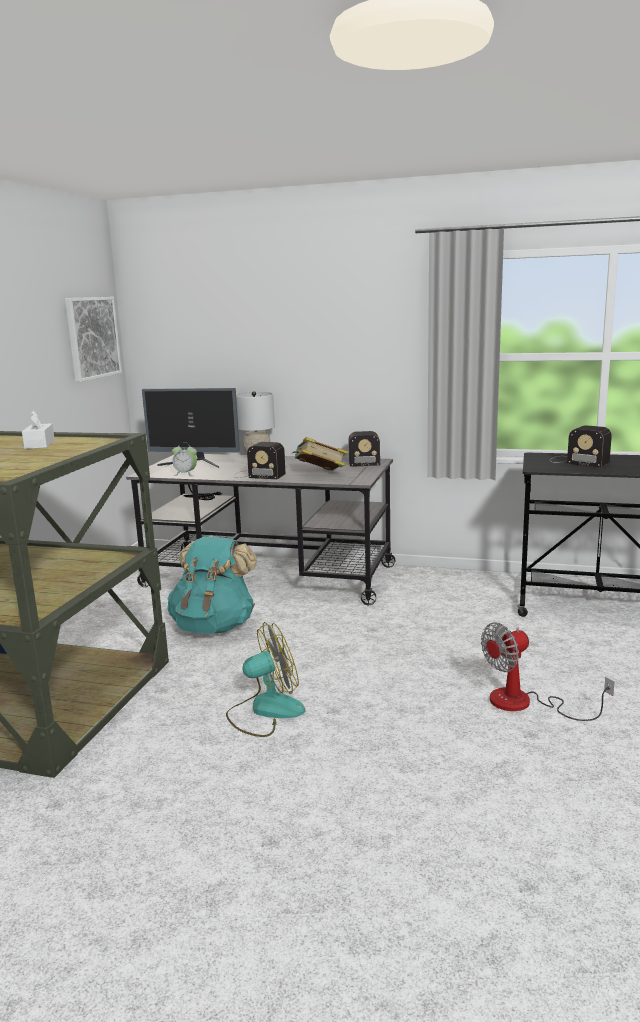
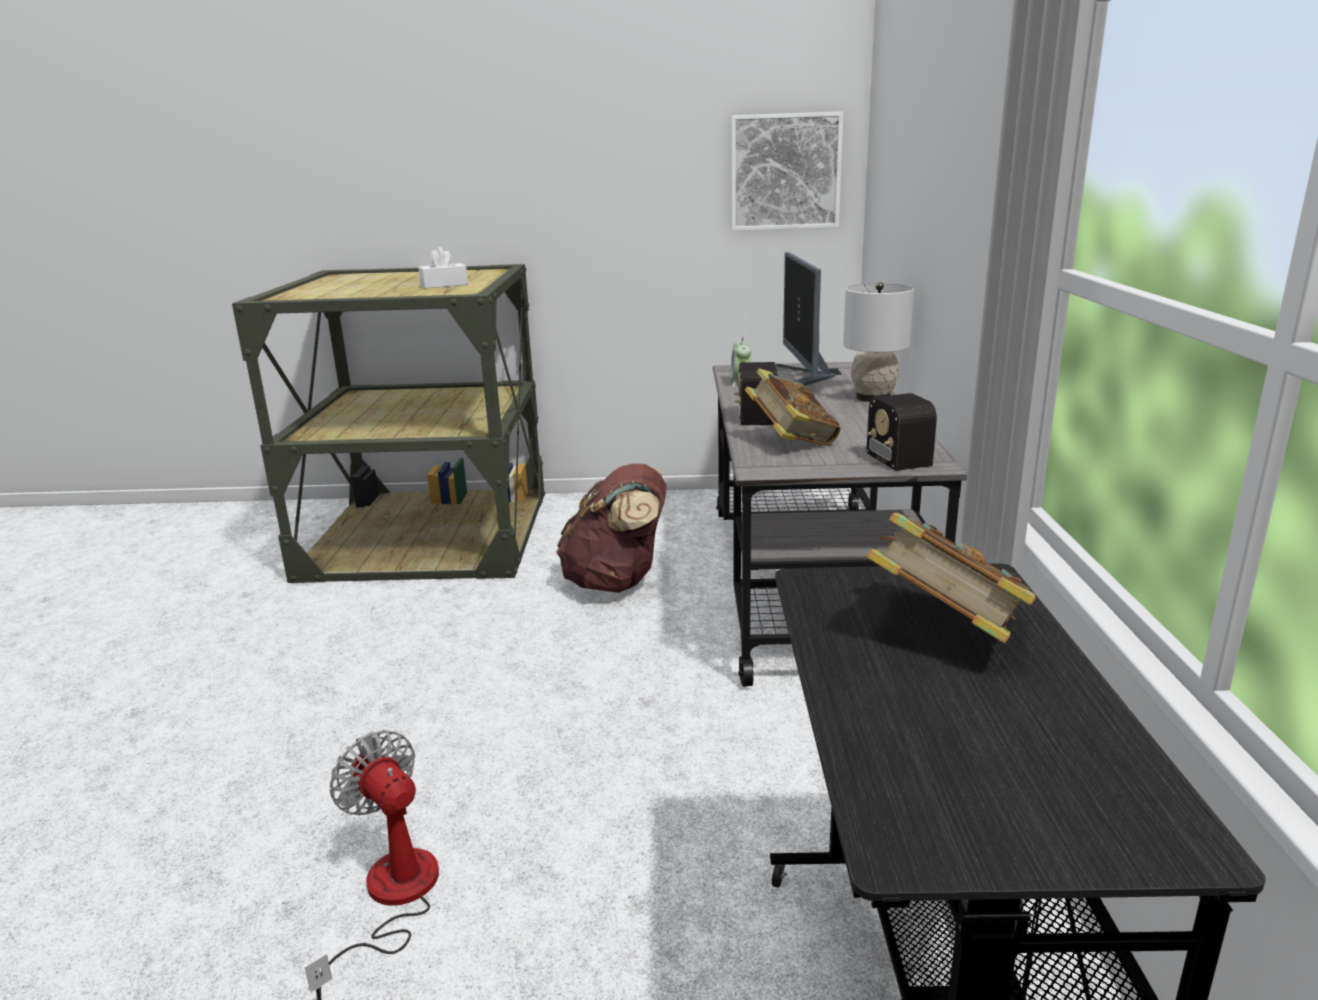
camera: 75 degrees right, 5 degrees up
turquoise backpack [167,536,257,634] -> brown backpack [556,463,667,593]
fan [226,622,305,737] -> none
radio [550,425,612,468] -> book [866,513,1036,643]

